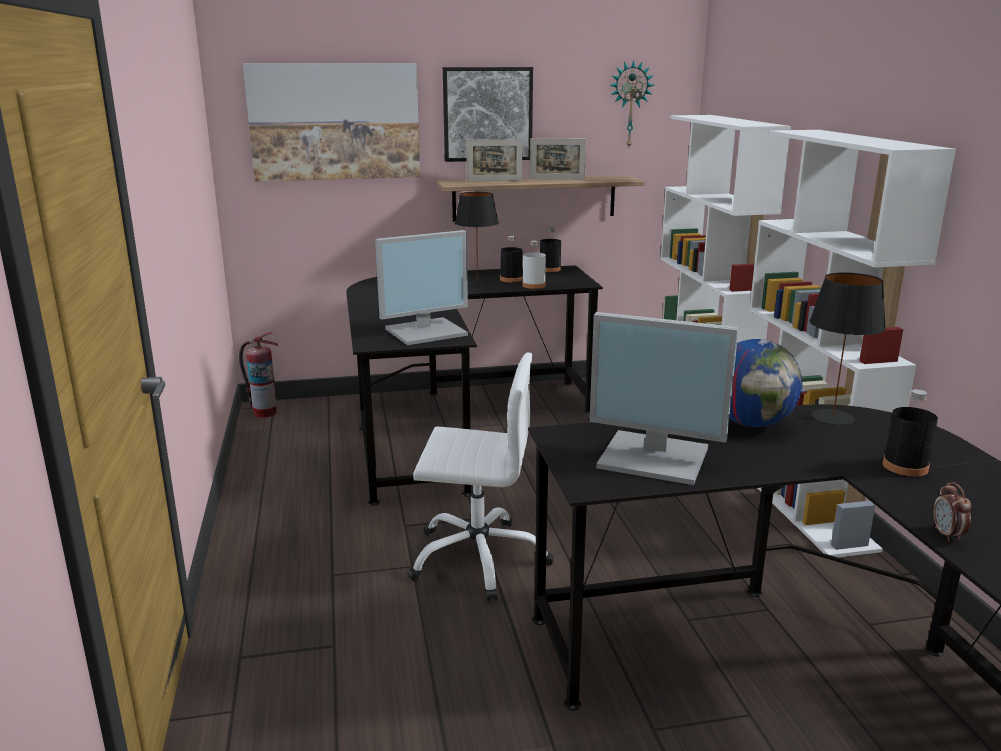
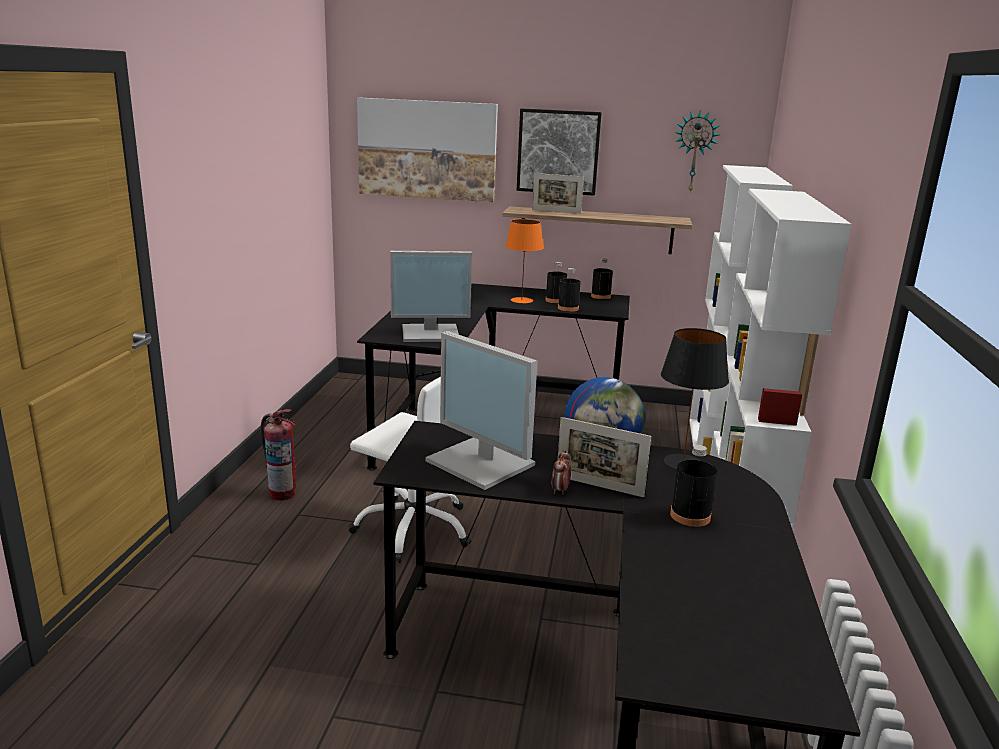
camera: 20 degrees right, 0 degrees up
fire extinguisher [239,332,278,418] -> fire extinguisher moved to [260,409,297,501]
black table lamp [455,192,499,287] -> orange table lamp [505,219,544,304]
white bottle [522,241,546,289] -> black bottle [558,268,581,312]
picture frame [530,138,586,180] -> picture frame moved to [558,417,651,497]
alarm clock [933,482,972,542] -> alarm clock moved to [552,450,572,494]

